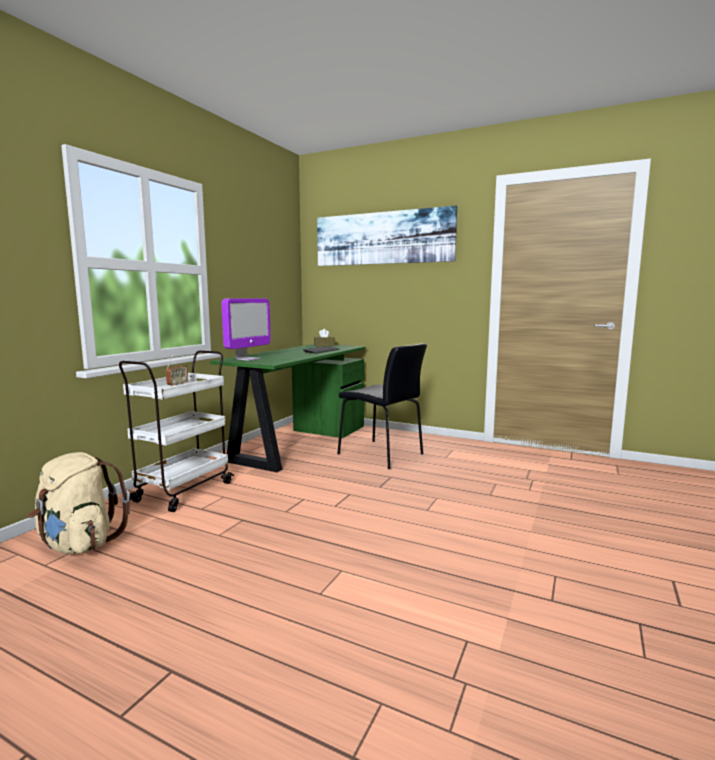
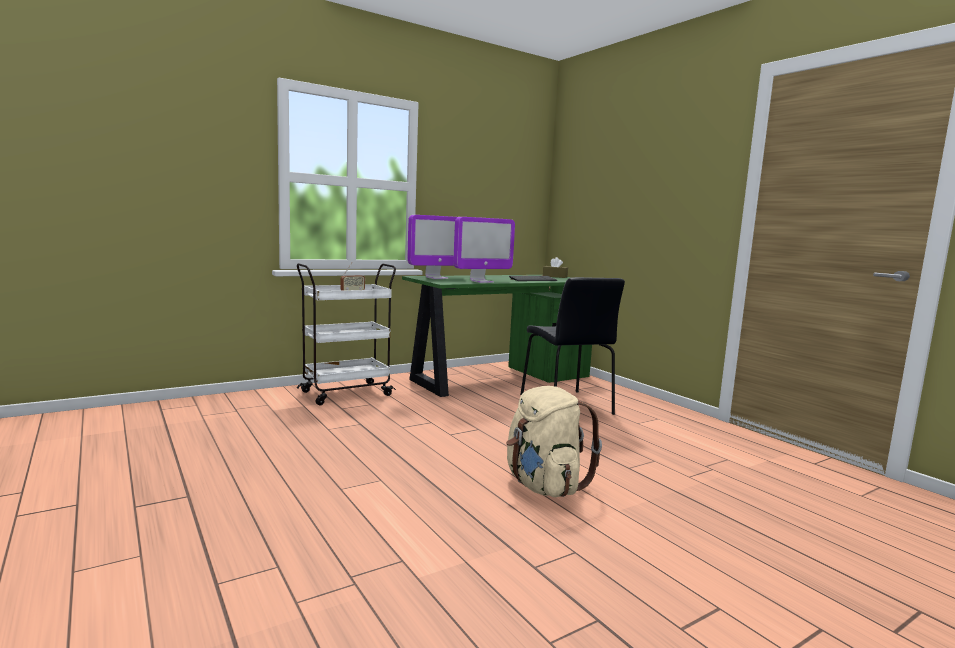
camera: 30 degrees right, 0 degrees up
beige backpack [28,452,130,554] -> beige backpack moved to [506,386,602,497]
picture [317,206,457,266] -> none
none -> monitor [453,217,515,283]

